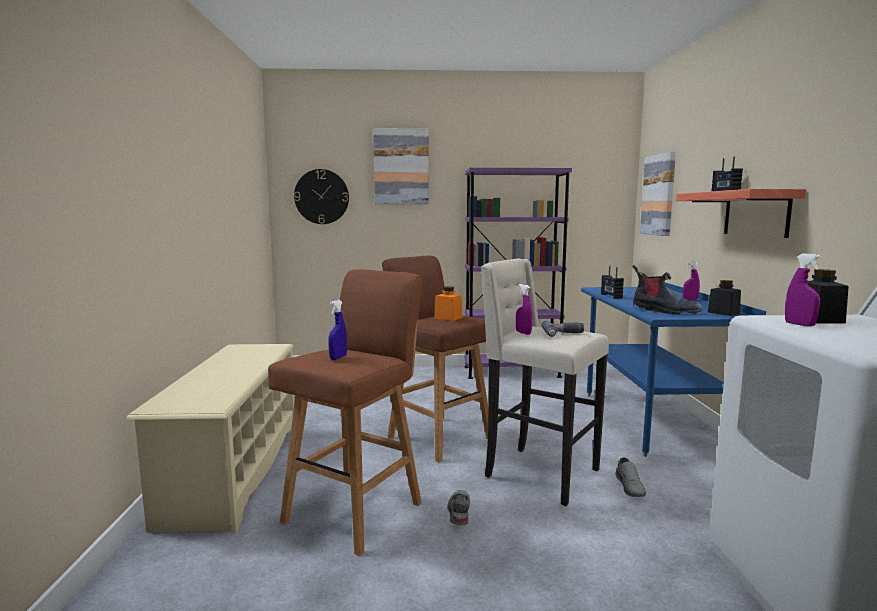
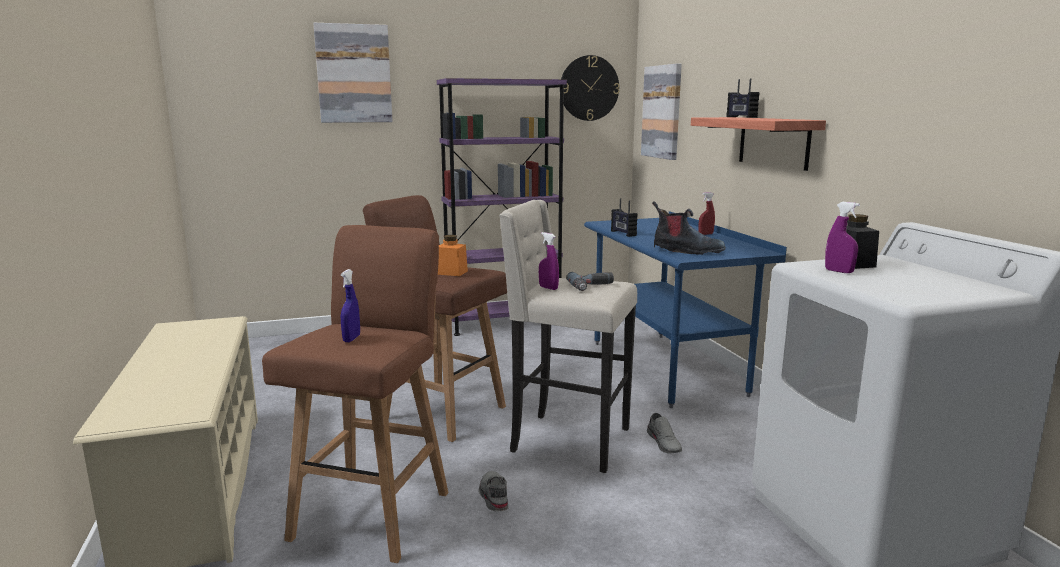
camera: 15 degrees left, 5 degrees up
wall clock [294,169,349,224] -> wall clock moved to [561,55,620,121]
purple spray bottle [683,261,700,300] -> red spray bottle [699,192,715,235]
black jar [708,280,741,316] -> none

